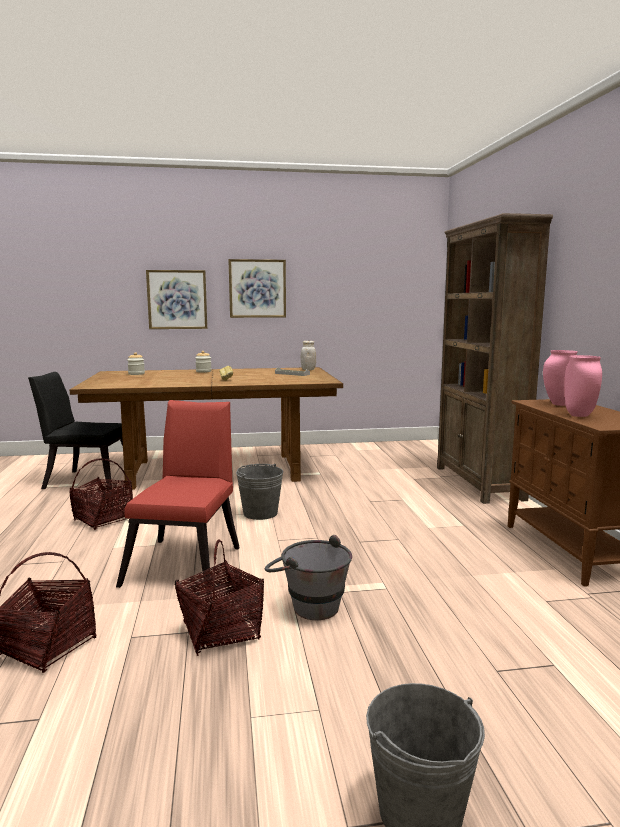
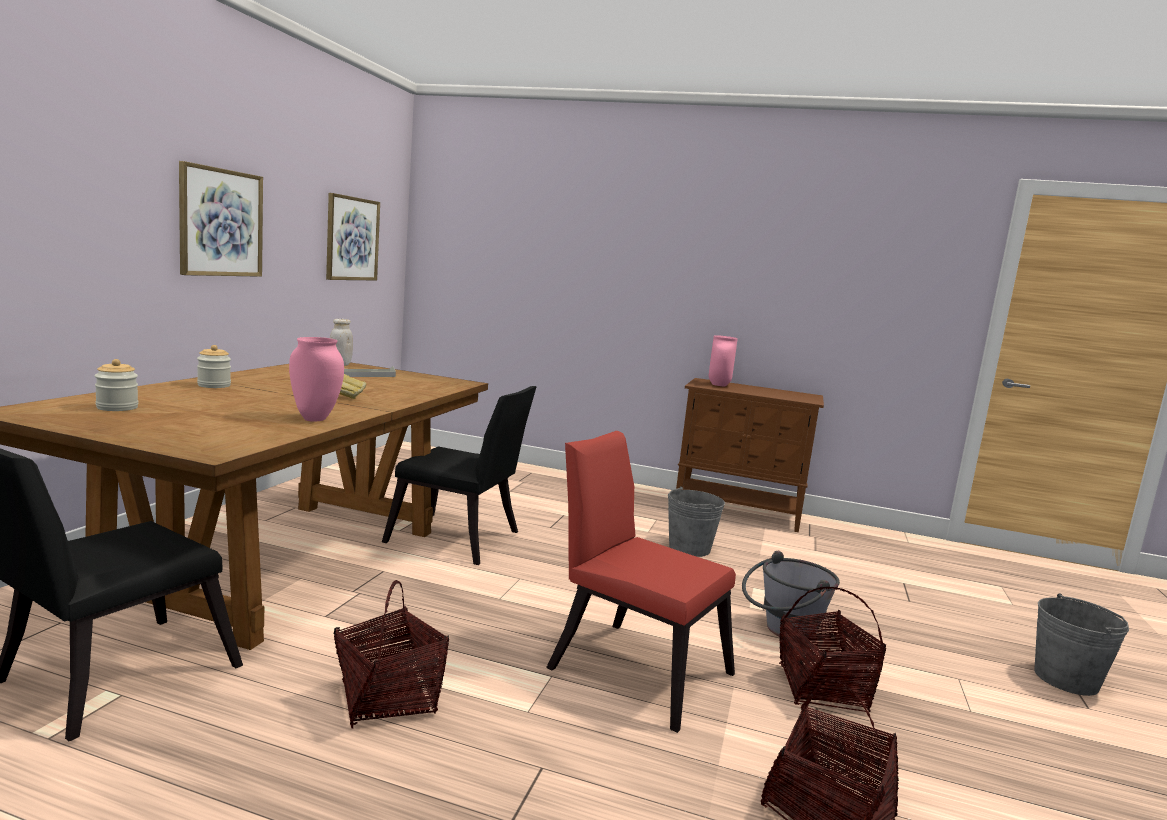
camera: 65 degrees left, 0 degrees up
picture [146,270,207,329] -> picture moved to [326,193,380,280]
grey bucket [236,464,283,520] -> grey bucket moved to [668,486,725,557]
brown bookcase [437,213,553,504] -> none
pink vase [565,355,602,417] -> pink vase moved to [289,337,344,422]
none -> black chair [382,386,537,565]

